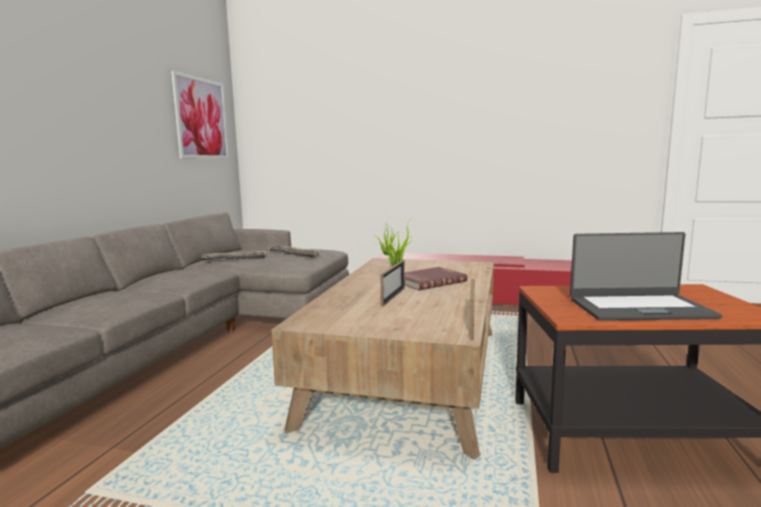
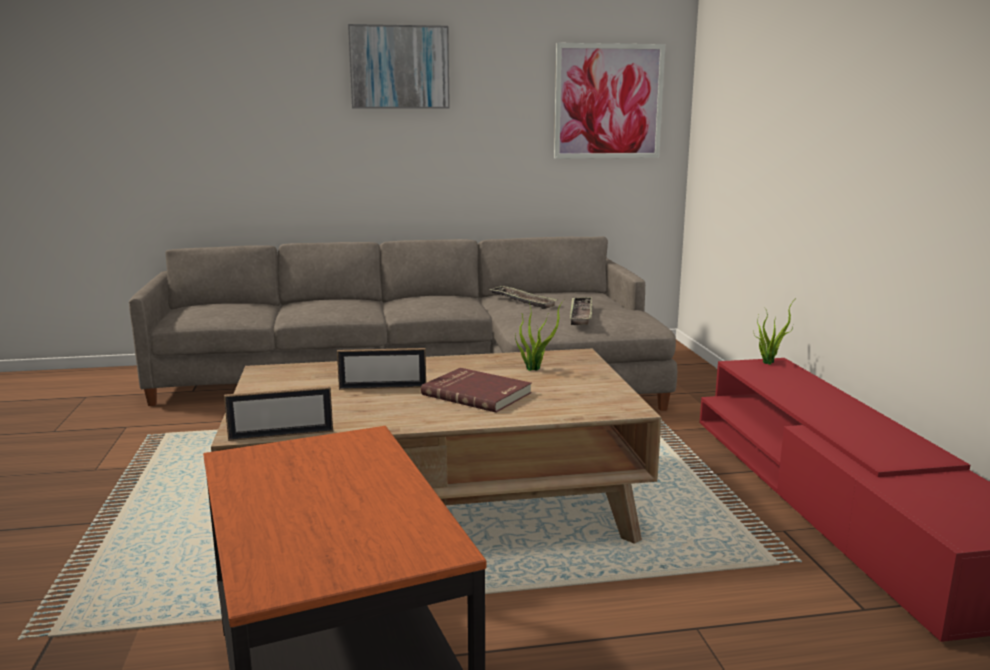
camera: 65 degrees right, 5 degrees up
laptop [570,232,722,321] -> none
none -> picture [348,24,450,109]

